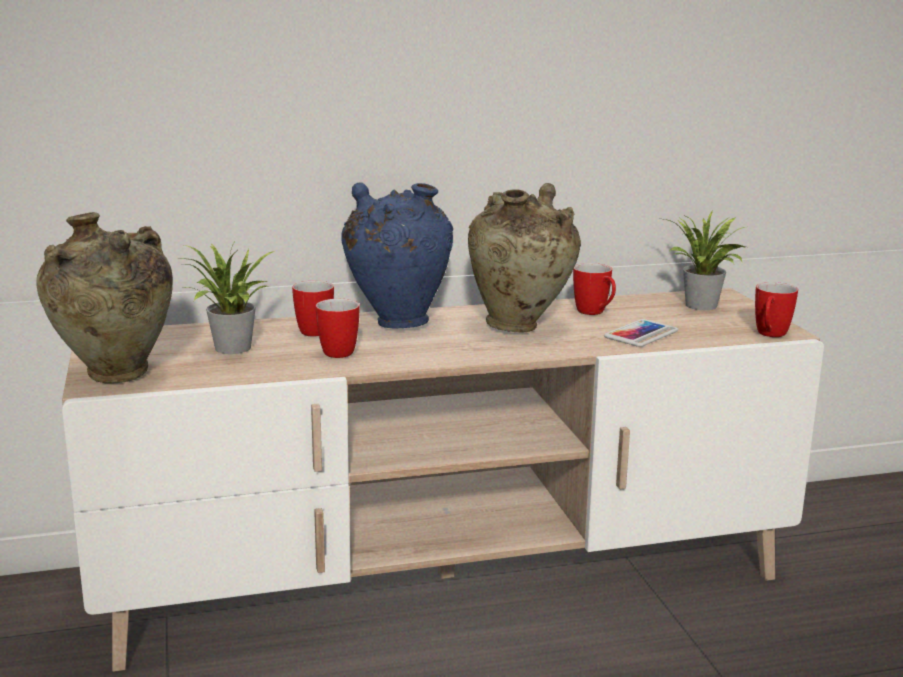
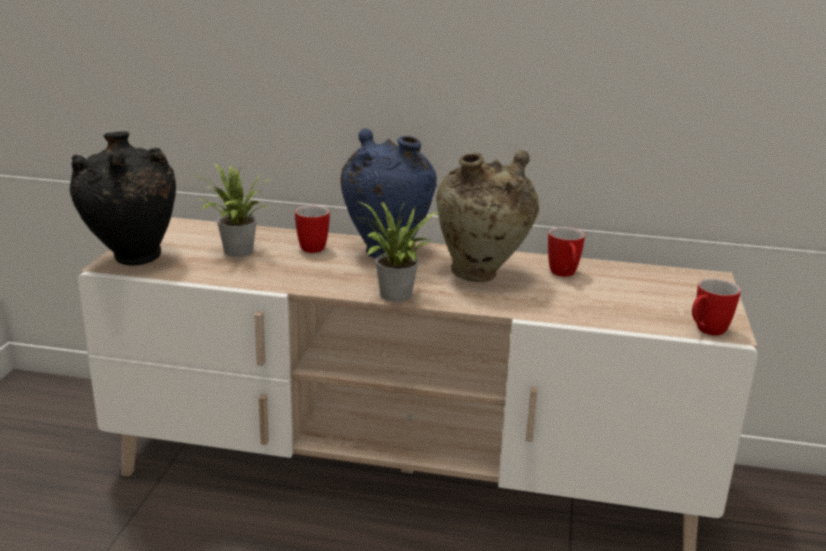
camera: 25 degrees right, 5 degrees up
beige vase [36,212,173,383] -> black vase [70,131,176,265]
mug [316,299,360,358] -> none
phone [604,319,678,347] -> none
potted plant [658,209,746,310] -> potted plant moved to [354,202,439,302]

